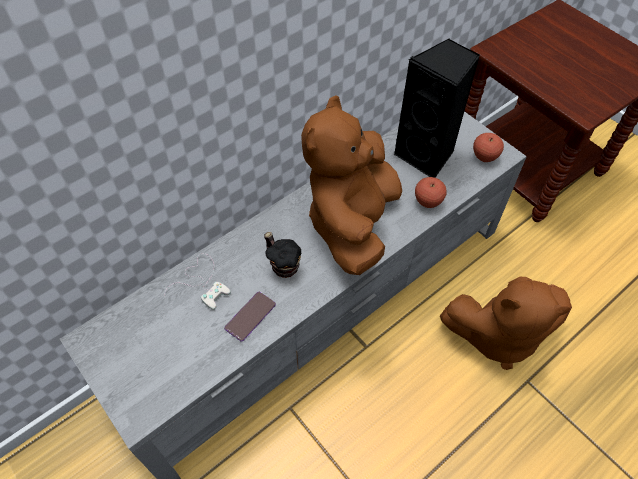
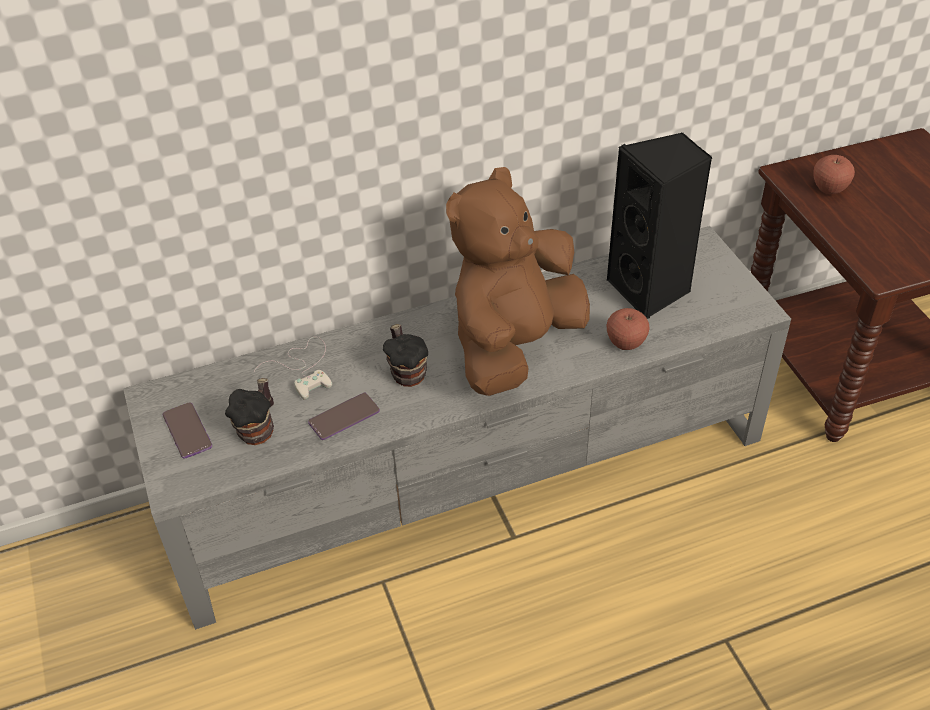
camera: 20 degrees right, 10 degrees down
brown plush toy [440,277,572,370] -> none
apple [473,133,504,162] -> apple moved to [813,155,855,194]
none -> phone [163,402,212,459]
none -> mug [225,378,274,445]

